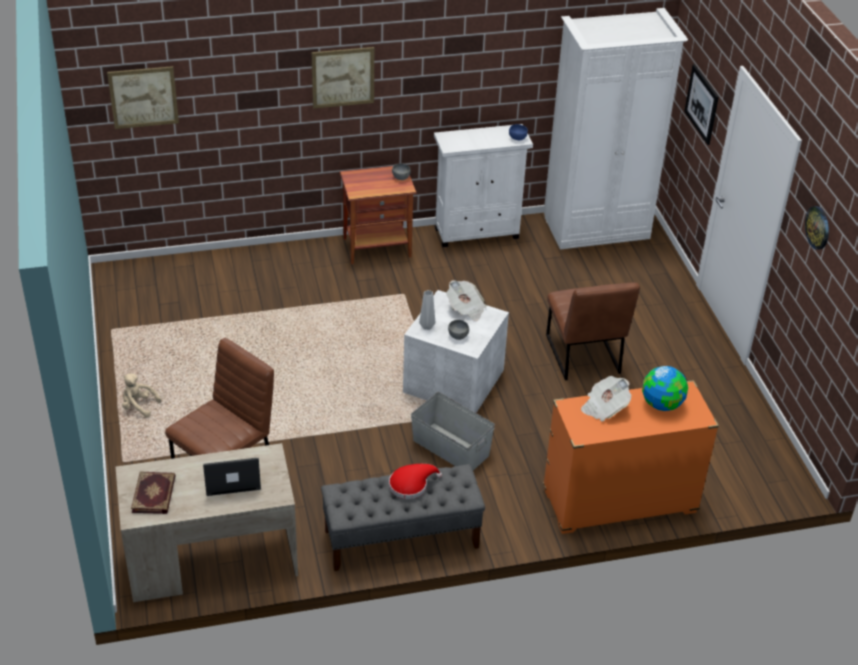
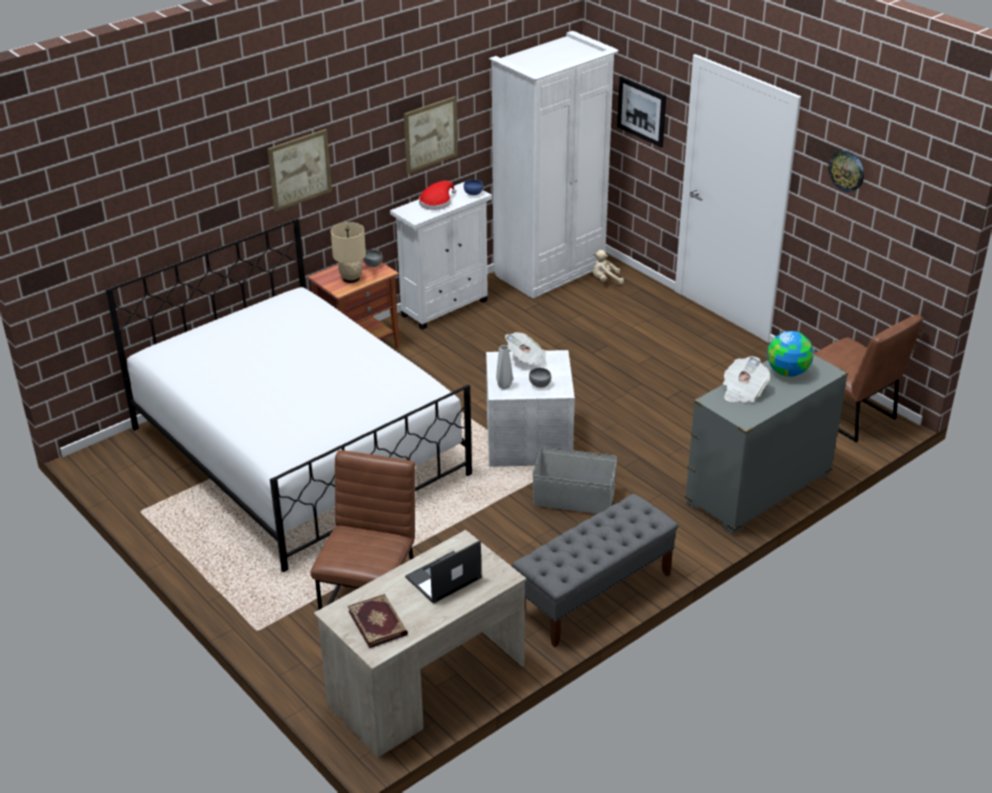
camera: 25 degrees left, 5 degrees down
picture [107,66,179,129] -> picture moved to [404,96,458,174]
beige plush toy [122,374,161,418] -> beige plush toy moved to [593,250,624,284]
red hat [389,464,442,499] -> red hat moved to [419,181,456,210]
orange dresser [543,380,719,534] -> grey dresser [685,354,848,534]
brown chair [546,283,640,380] -> brown chair moved to [814,315,923,442]
none -> white bed [106,218,472,572]
none -> beige table lamp [331,222,366,283]

